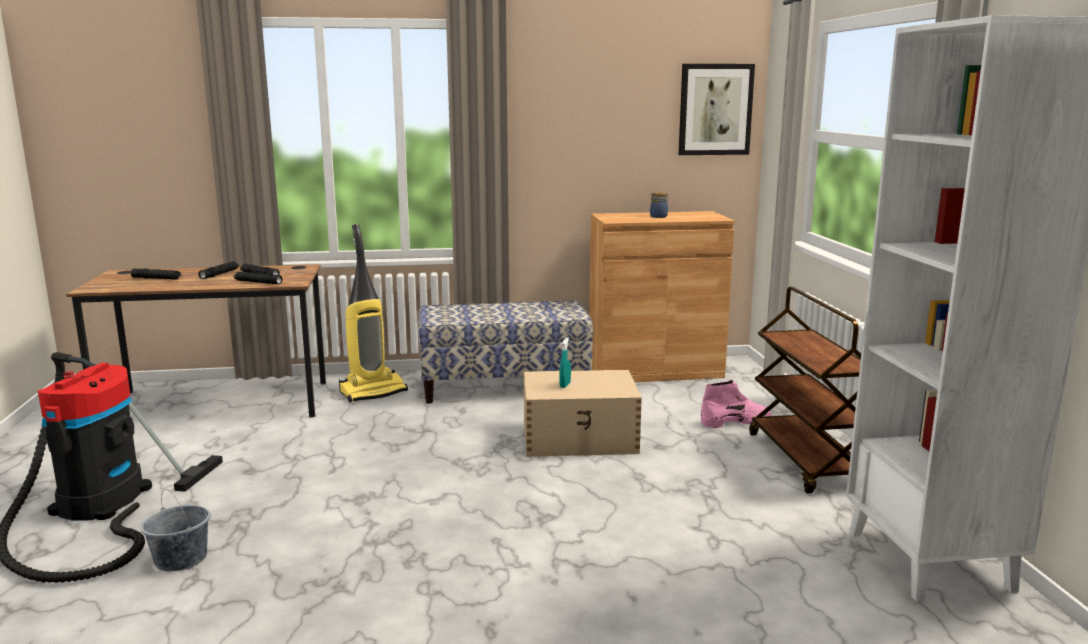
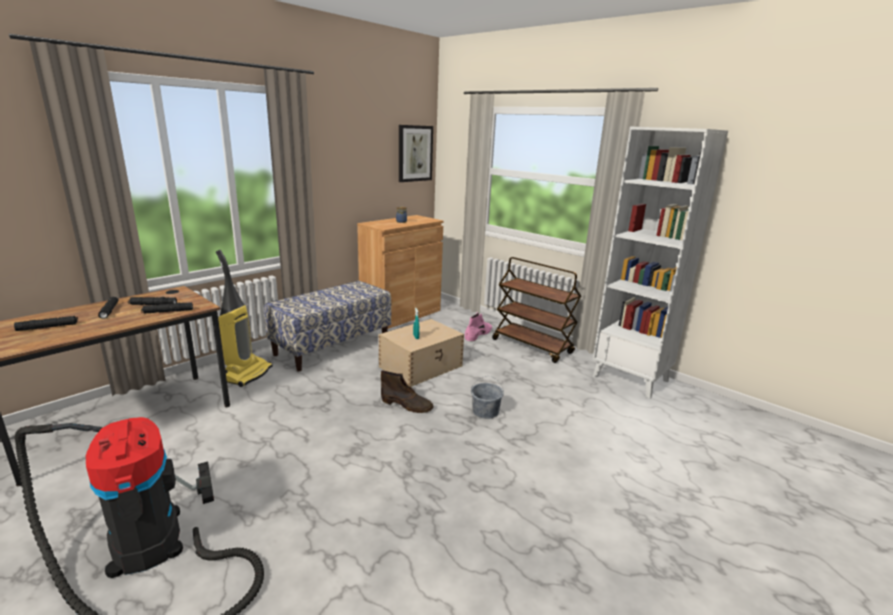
camera: 40 degrees left, 5 degrees up
grey bucket [141,489,210,571] -> grey bucket moved to [471,376,504,419]
none -> brown boot [381,371,434,413]

